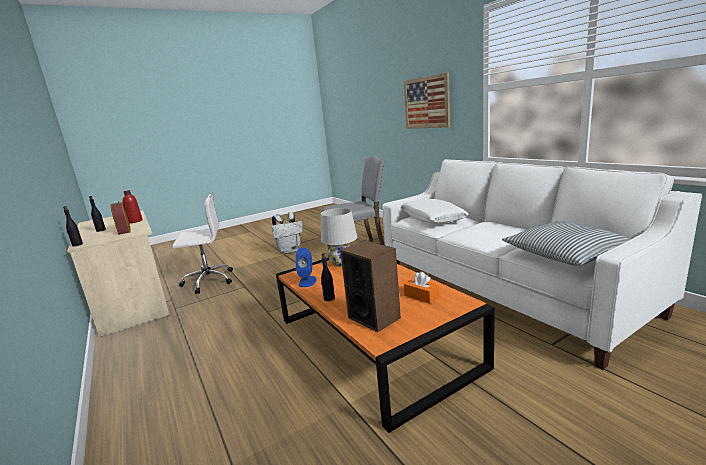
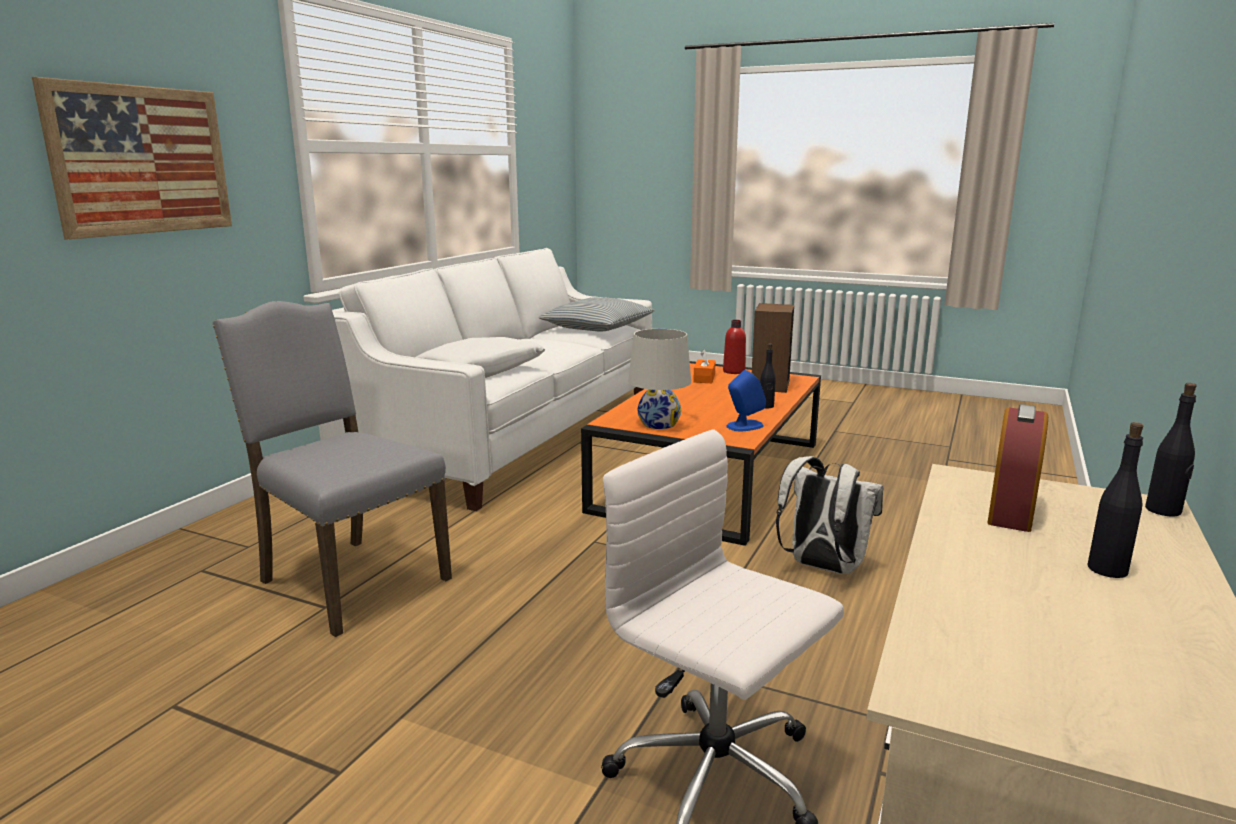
camera: 125 degrees left, 0 degrees up
red bottle [122,190,143,223] -> red bottle moved to [723,320,746,374]
white backpack [271,212,303,254] -> white backpack moved to [776,456,884,574]

